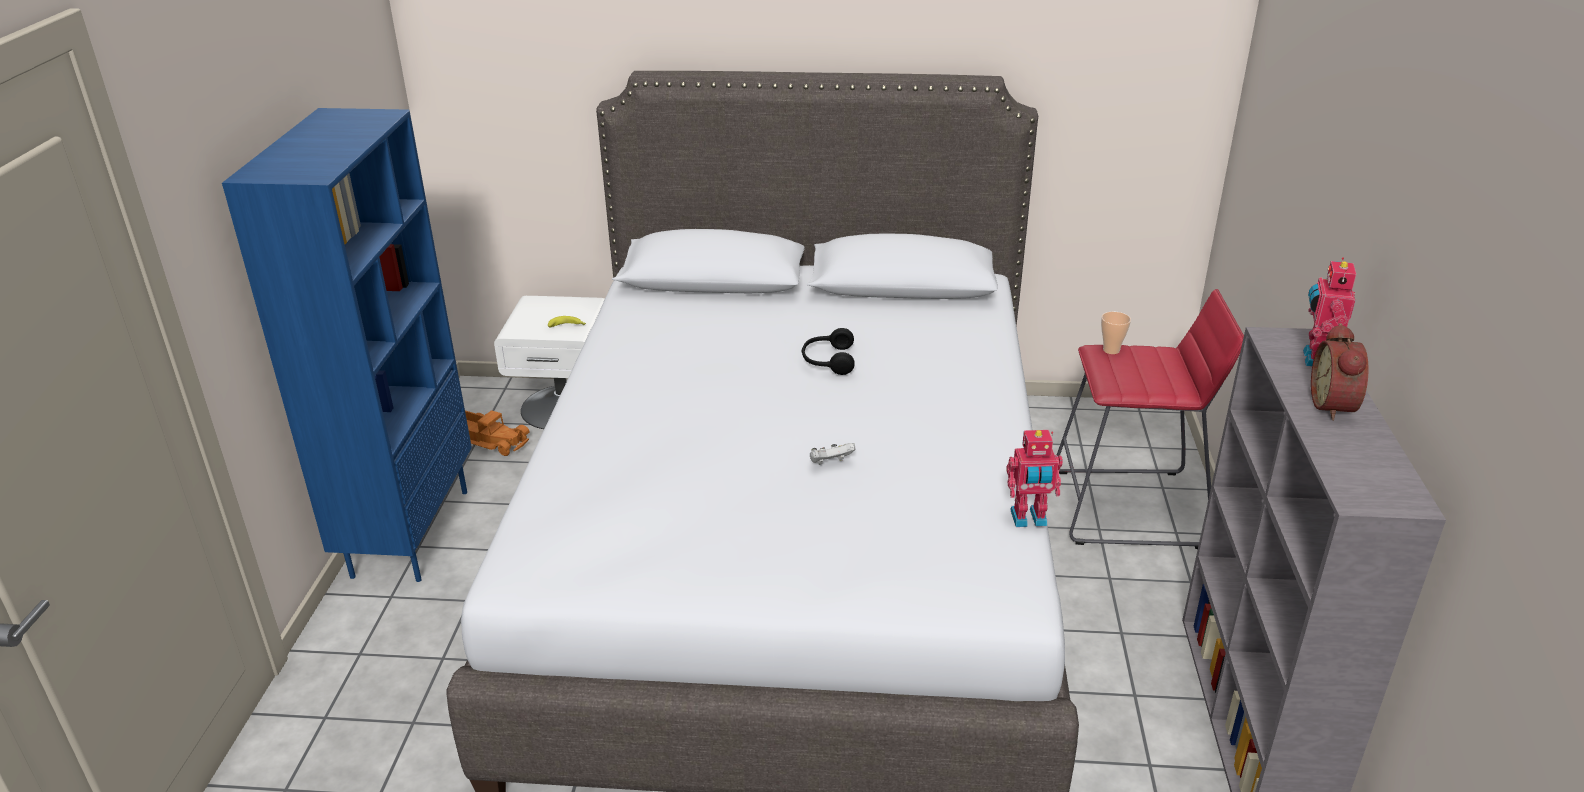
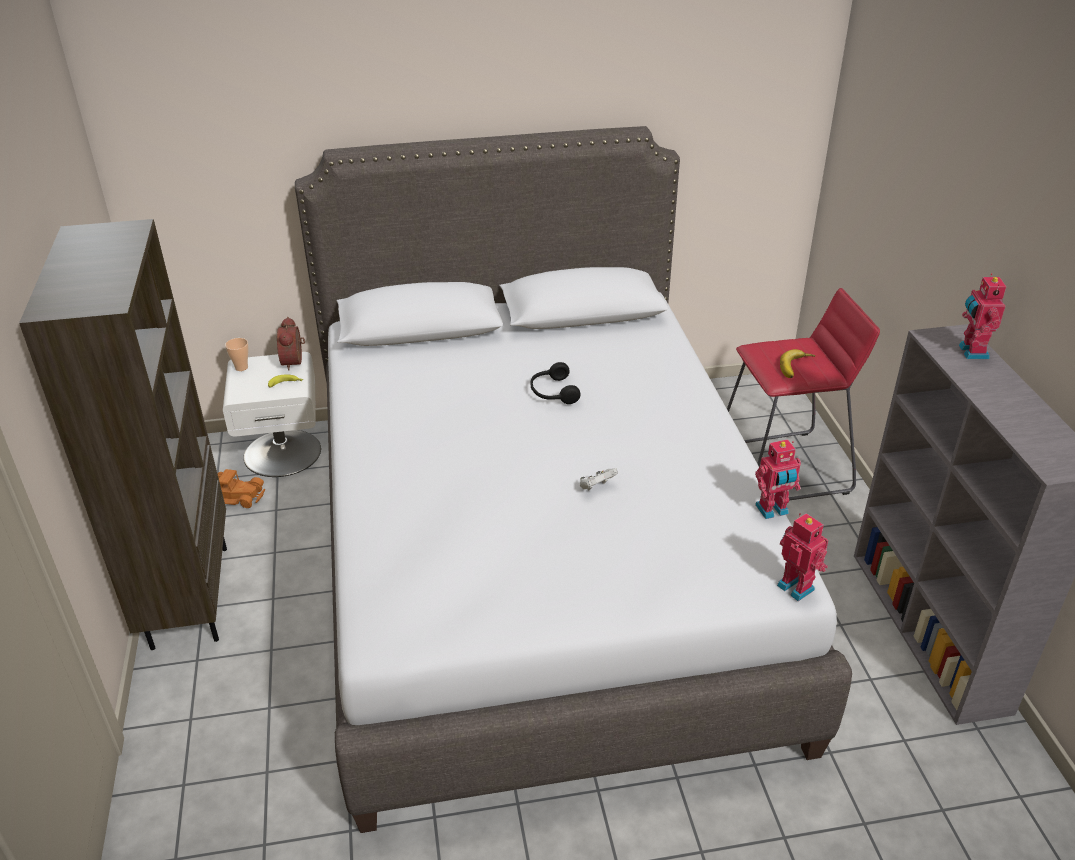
camera: 15 degrees left, 5 degrees up
blue bookcase [222,108,472,582] -> brown bookcase [19,219,227,650]
cup [1101,312,1131,354] -> cup moved to [225,338,249,371]
alarm clock [1311,323,1369,421] -> alarm clock moved to [277,317,305,371]
none -> toy robot [777,513,828,601]
none -> banana [780,349,815,378]

